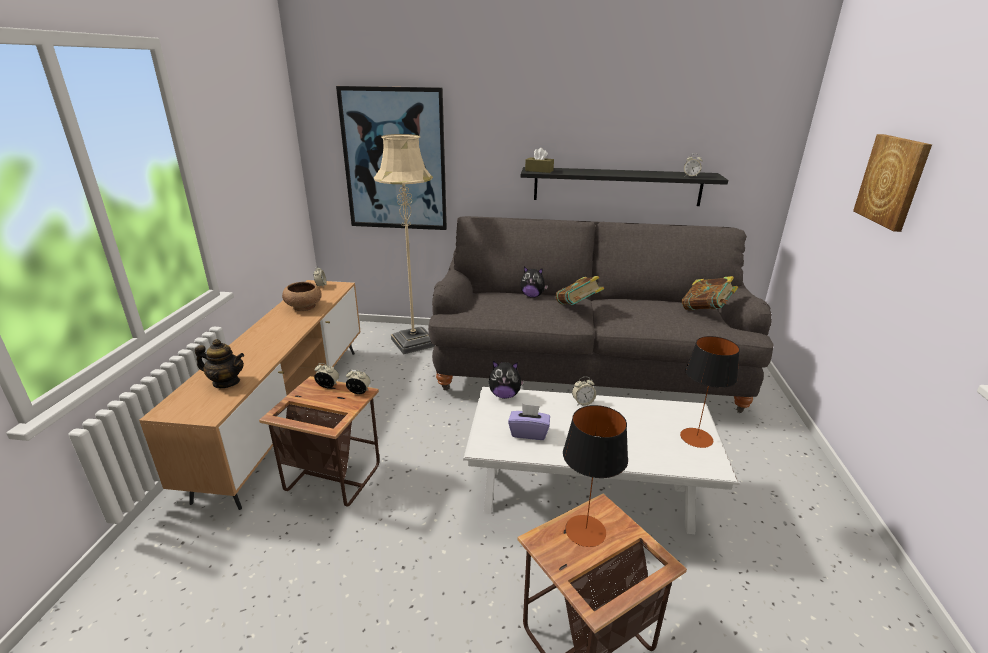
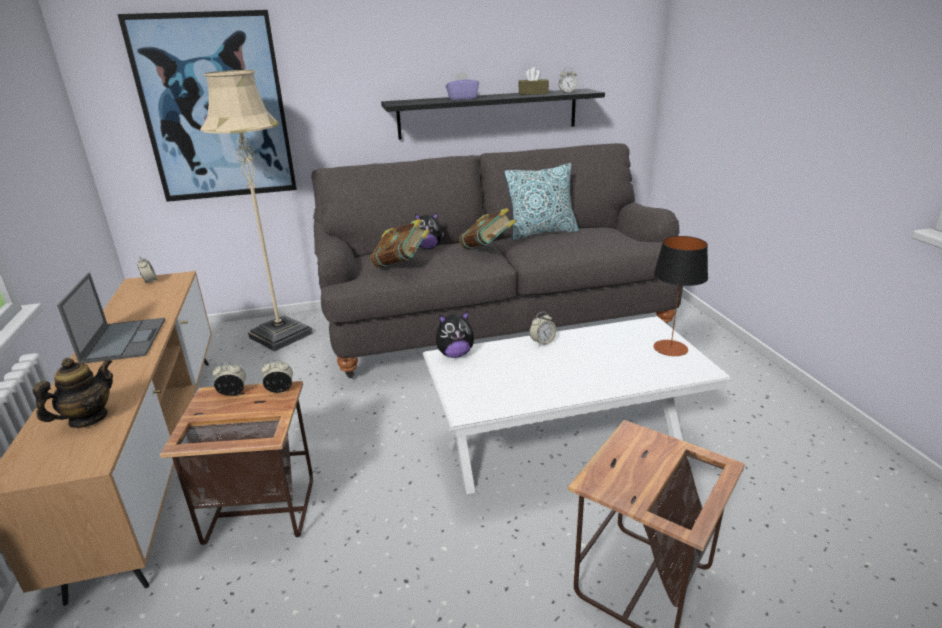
camera: 20 degrees left, 0 degrees up
teapot [195,339,244,388] -> teapot turned 45 degrees counterclockwise [33,358,113,428]
brown bowl [282,282,322,311] -> none
purple tissue box [508,404,550,440] -> purple tissue box moved to [446,72,479,100]
brown tissue box [525,148,554,173] -> brown tissue box moved to [518,67,549,95]
table lamp [563,405,628,547] -> none
book [682,276,738,310] -> book moved to [370,219,430,268]
picture [853,134,932,232] -> none
none -> laptop [57,273,165,364]
none -> pillow [505,163,579,240]

